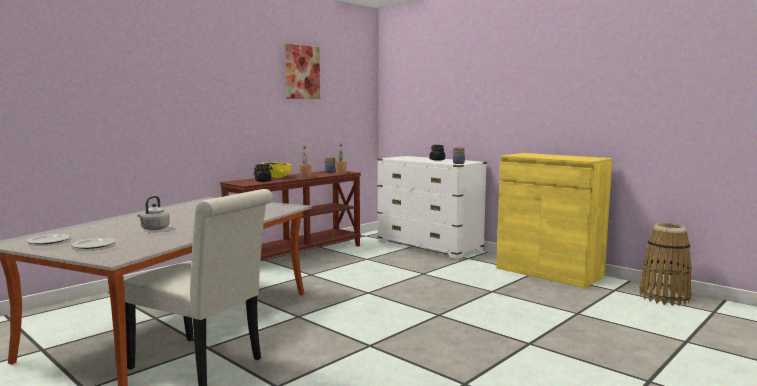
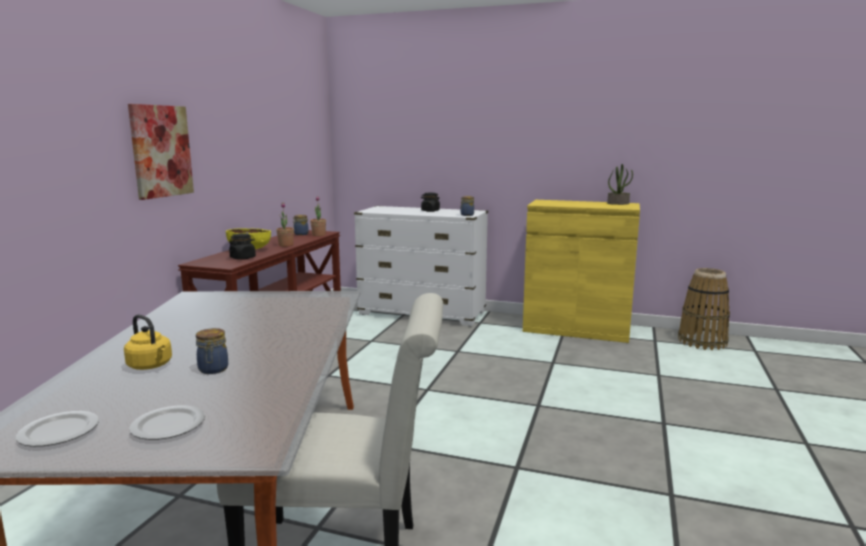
camera: 25 degrees left, 5 degrees up
grey kettle [138,196,170,231] -> jar [196,328,228,374]
picture [285,44,320,99] -> picture moved to [128,104,194,200]
none -> yellow kettle [124,314,172,370]
none -> potted plant [607,164,633,205]

